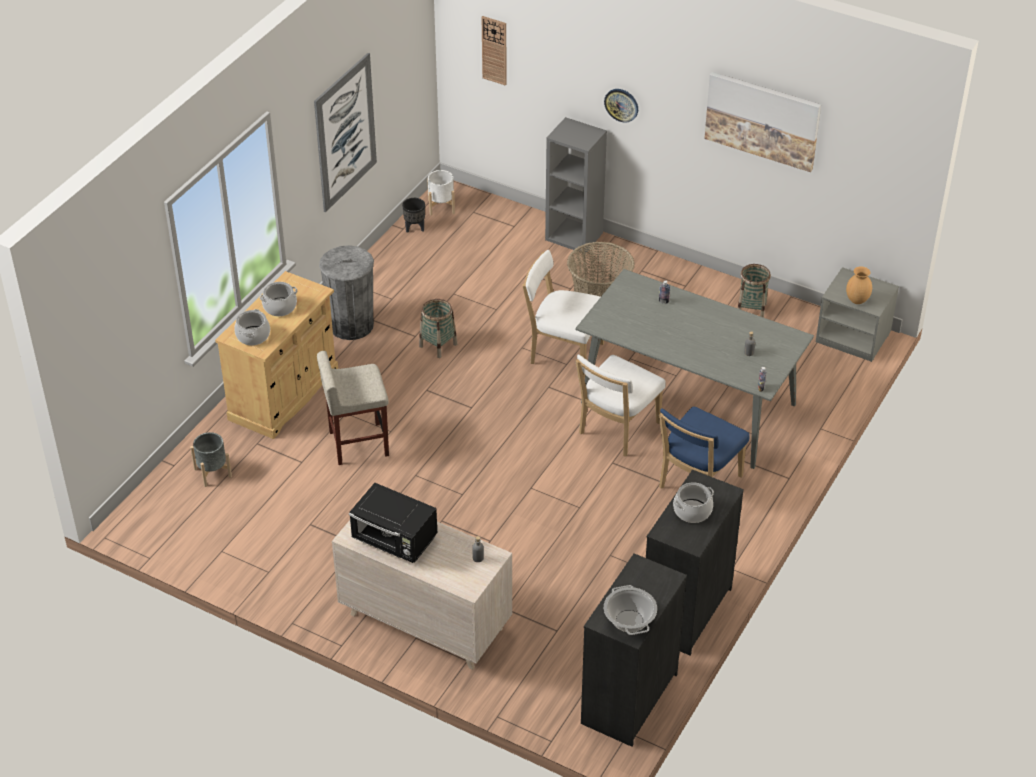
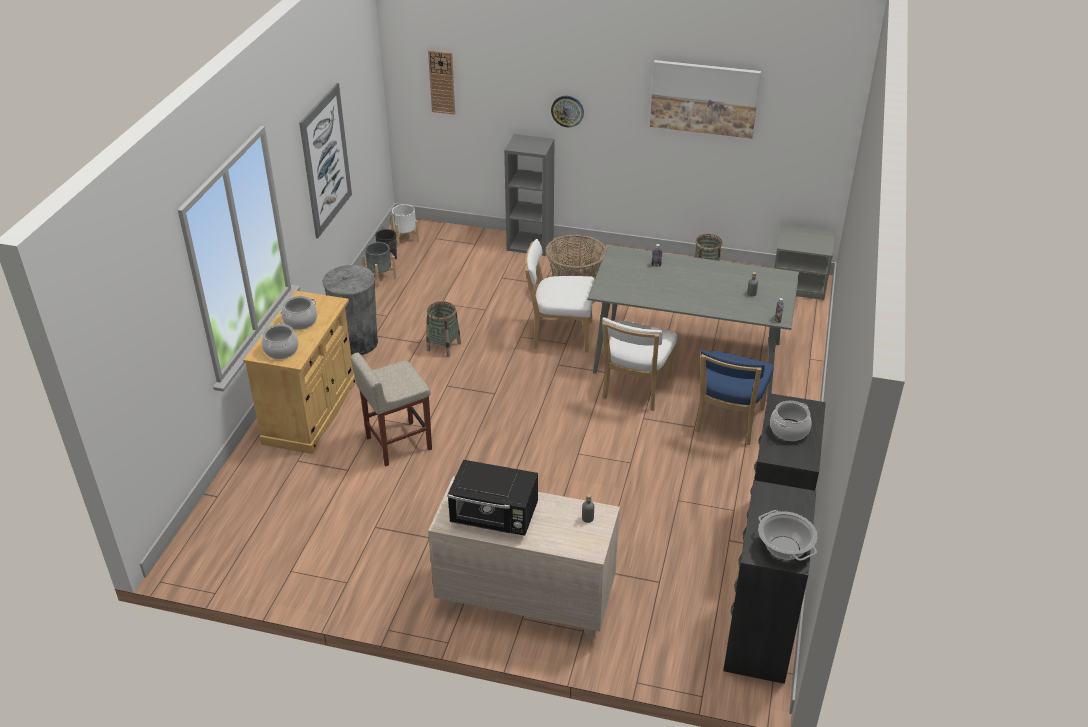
camera: 15 degrees left, 5 degrees down
grey planter [190,432,232,487] -> grey planter moved to [362,242,397,287]
brown vase [846,266,872,304] -> none

